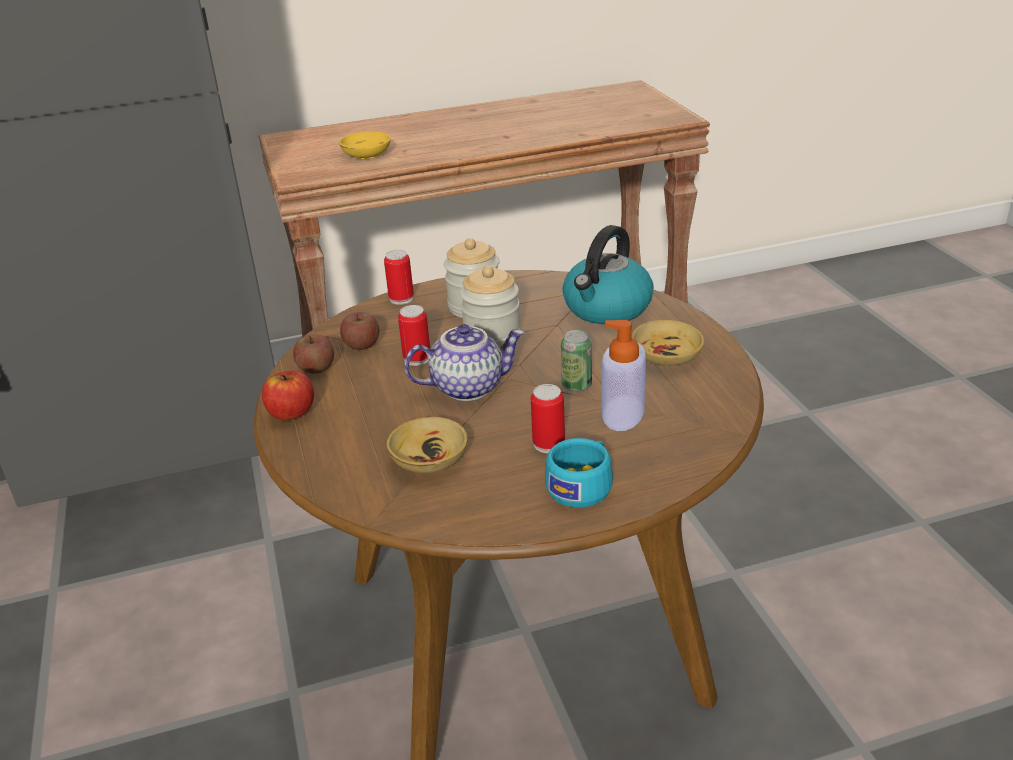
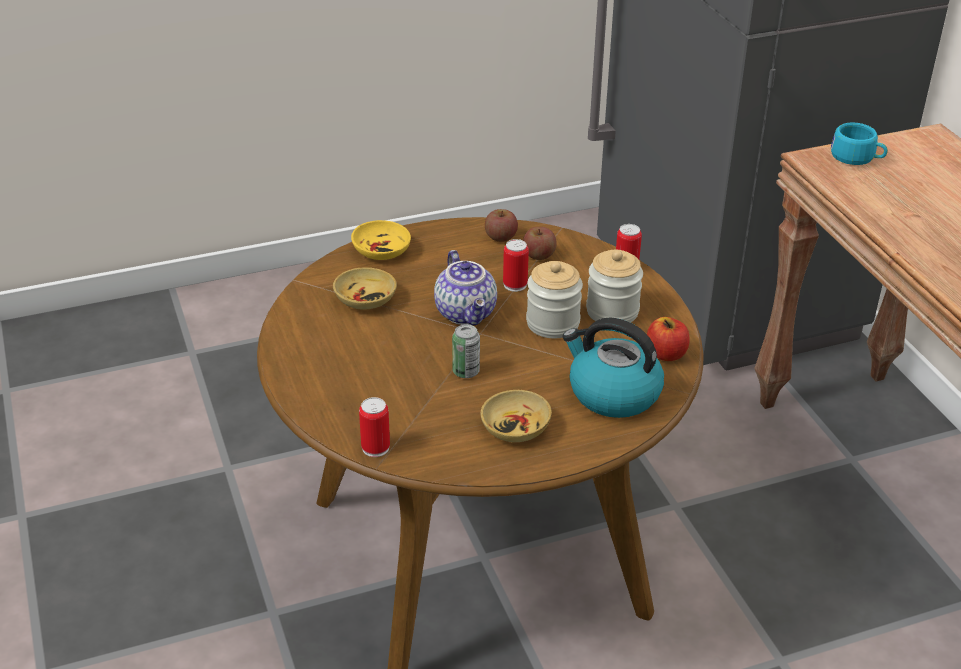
camera: 85 degrees right, 5 degrees up
apple [262,370,314,420] -> apple moved to [647,317,689,361]
yellow bowl [339,132,391,159] -> yellow bowl moved to [351,220,411,260]
can [531,384,565,453] -> can moved to [359,397,390,457]
turquoise cup [545,438,613,508] -> turquoise cup moved to [831,122,888,165]
soap dispenser [602,320,646,431] -> none

